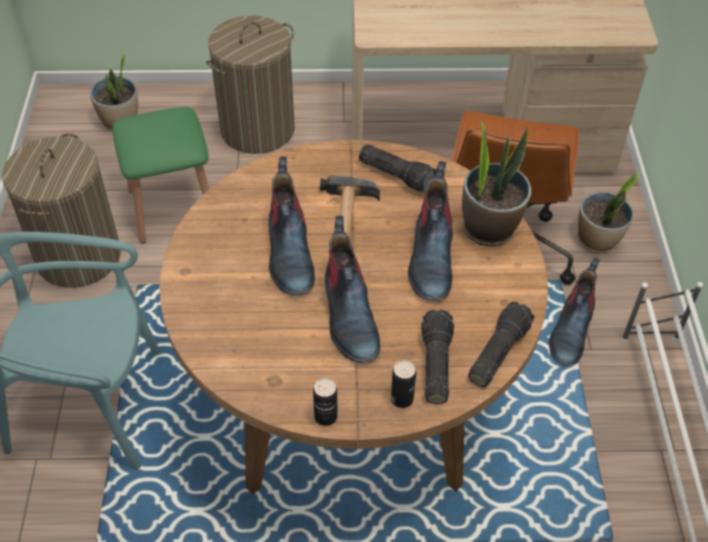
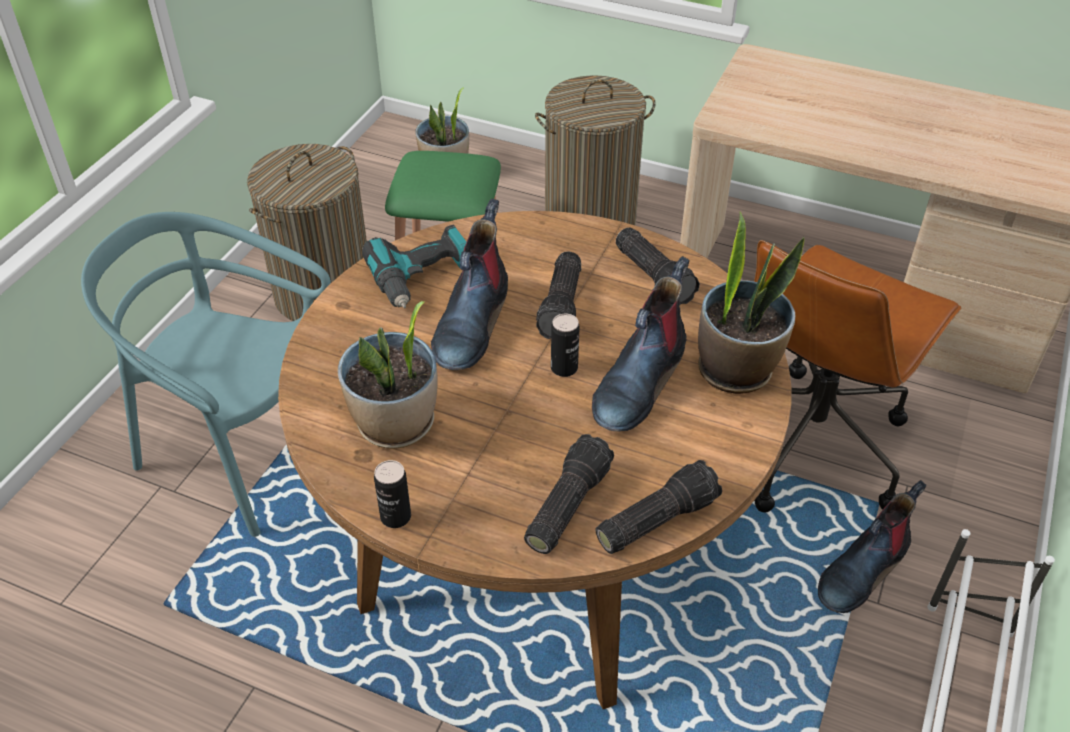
camera: 25 degrees right, 5 degrees down
hammer [320,176,380,238] -> flashlight [536,252,581,339]
boot [325,216,380,362] -> none
can [391,360,416,408] -> can moved to [551,313,580,377]
potted plant [578,171,642,253] -> potted plant moved to [338,301,438,449]
none -> power drill [362,225,466,309]

